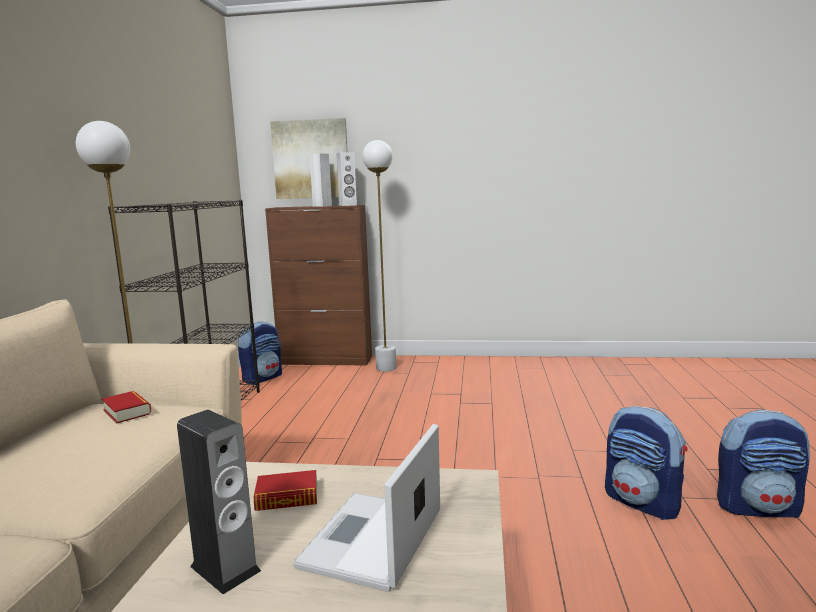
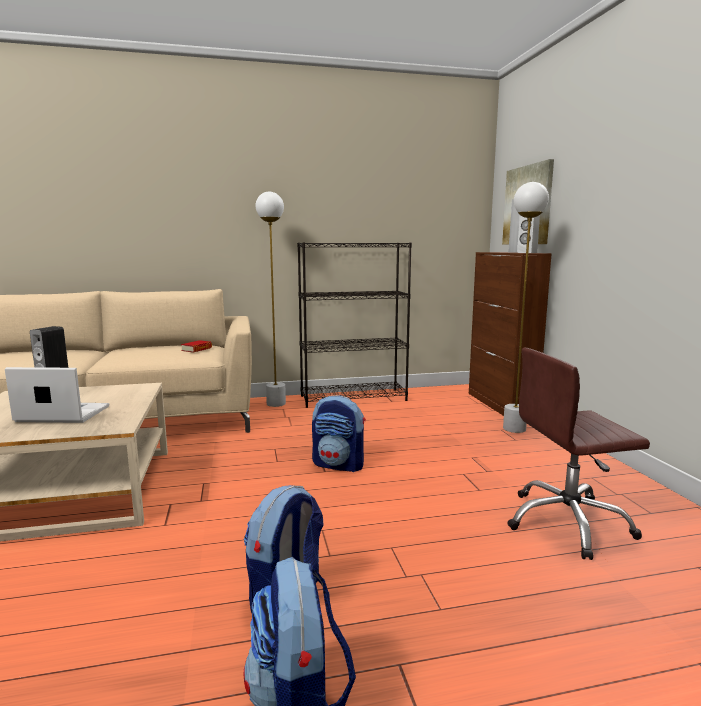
camera: 70 degrees right, 0 degrees up
backpack [238,321,282,384] -> backpack moved to [312,395,366,472]
book [254,470,317,511] -> none
none -> brown office chair [507,348,650,560]

